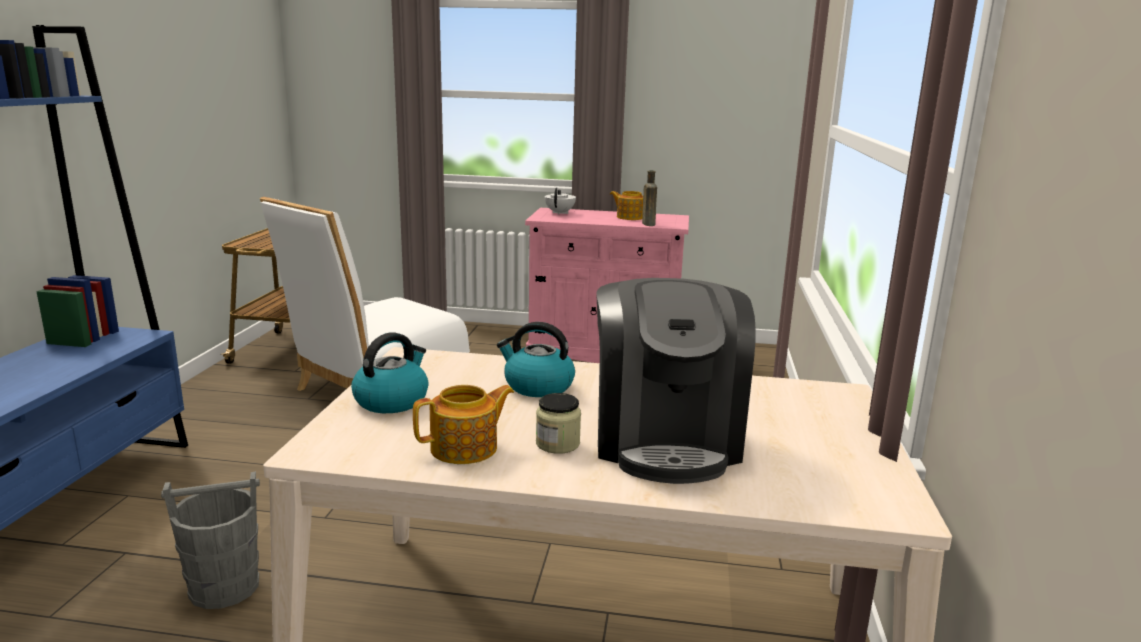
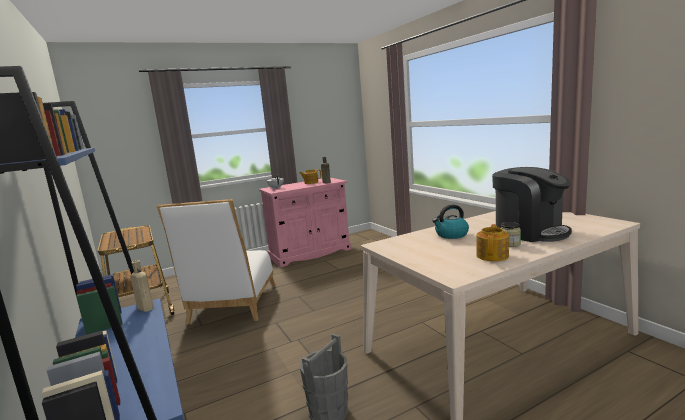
camera: 35 degrees left, 5 degrees down
kettle [351,332,428,413] -> none
none -> beige bottle [130,260,154,312]

